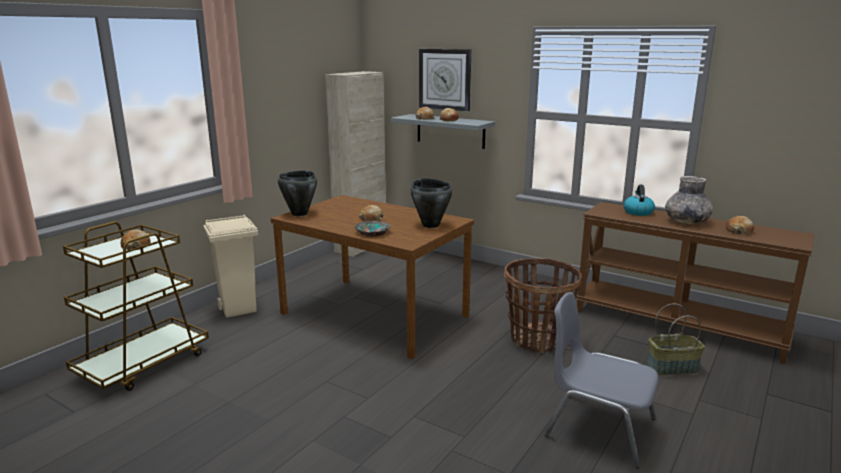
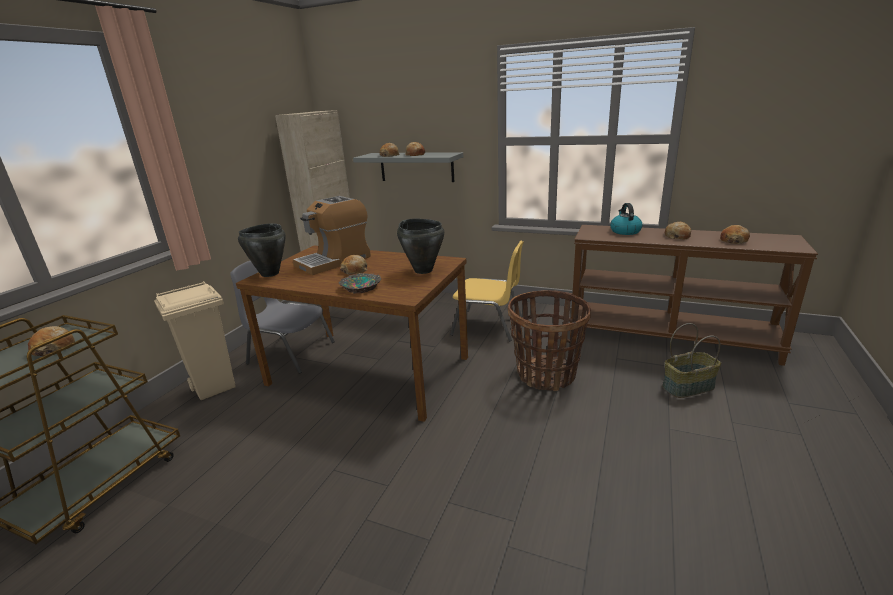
camera: 10 degrees left, 5 degrees up
wall clock [419,49,471,111] -> none
grey chair [544,292,659,468] -> grey chair moved to [230,261,335,374]
grey vase [665,176,713,224] -> bread [665,222,691,240]
none -> coffee machine [293,196,371,275]
none -> yellow chair [450,241,524,341]

